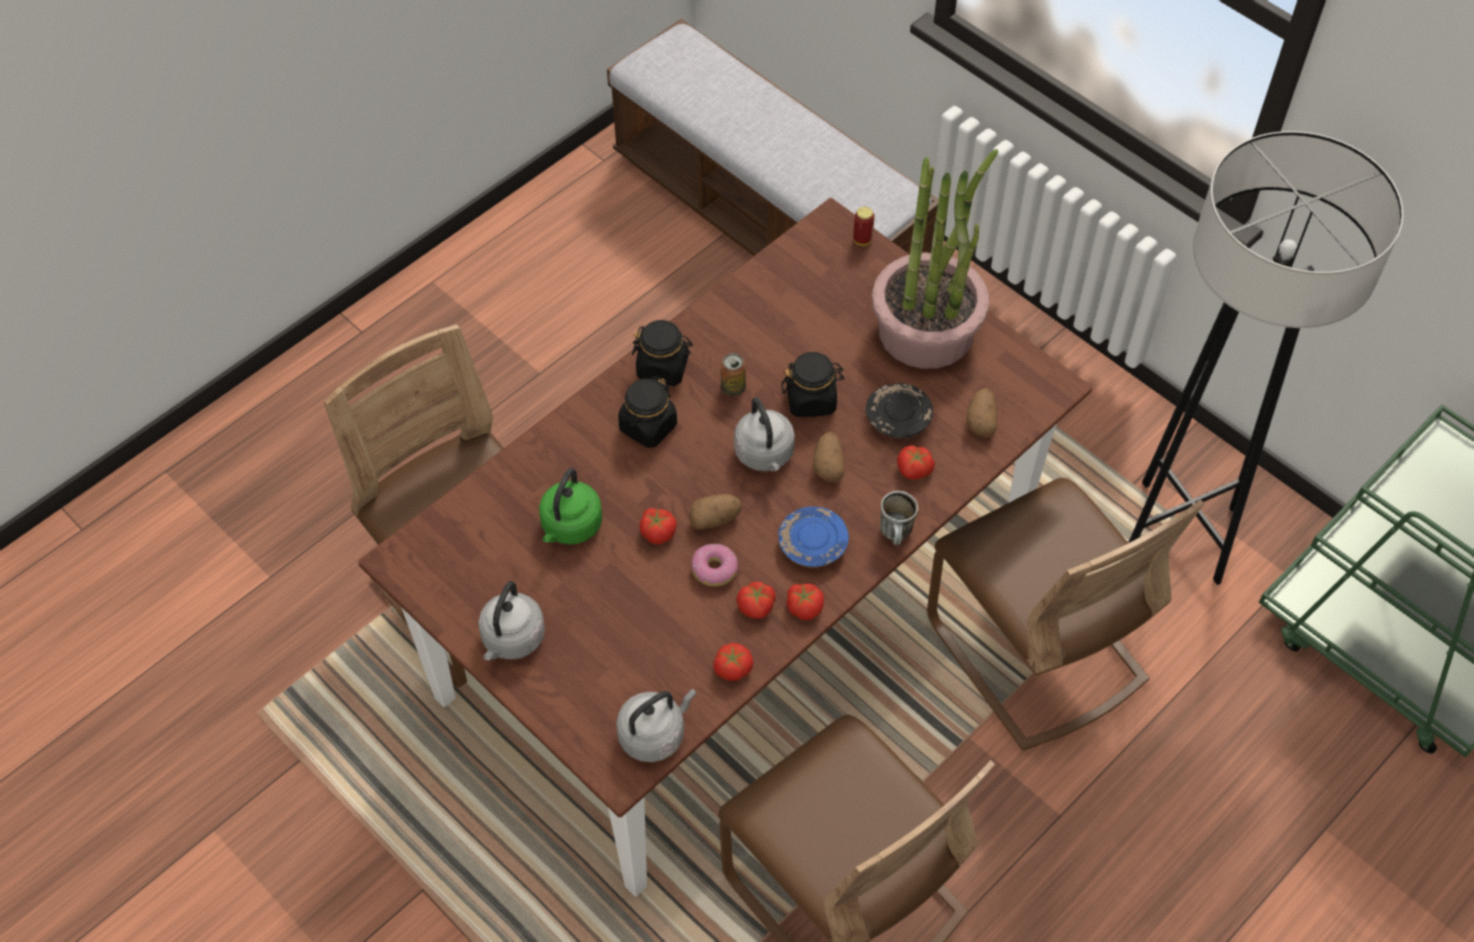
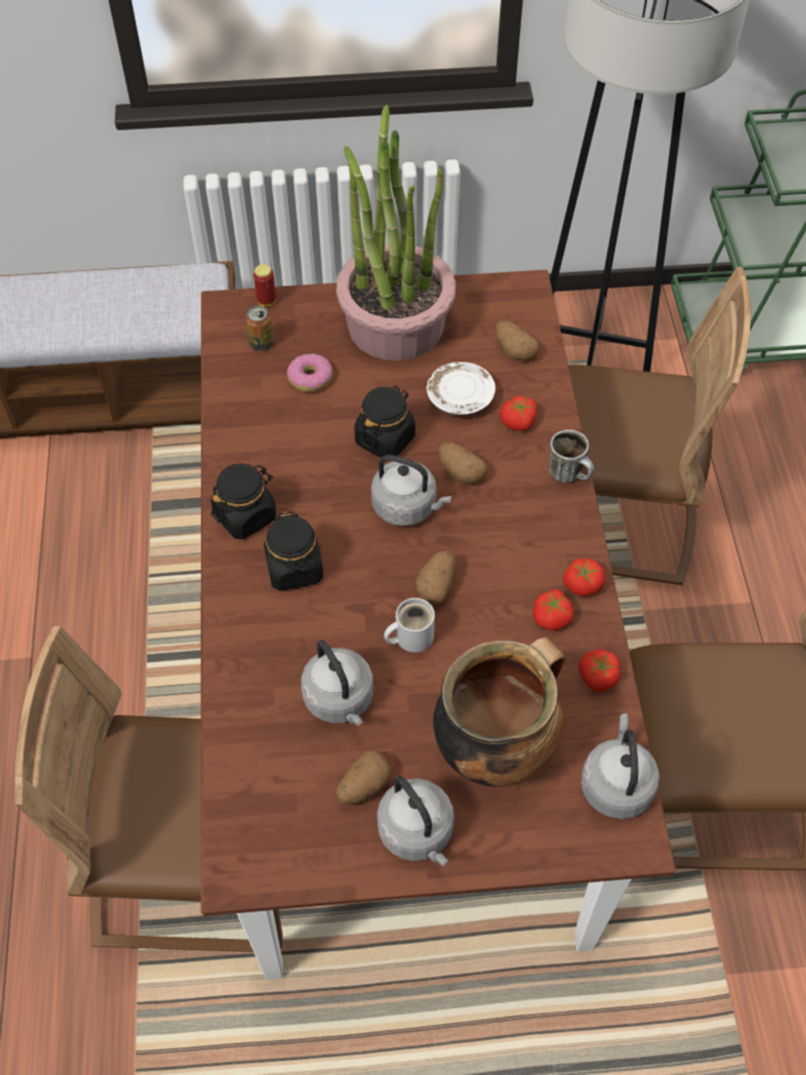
camera: 50 degrees left, 0 degrees up
green kettle [539,468,603,545] -> grey kettle [301,640,373,726]
tomato [640,508,677,545] -> white mug [384,598,435,652]
donut [691,544,738,587] -> donut moved to [287,354,333,392]
can [720,353,746,396] -> can moved to [245,306,274,351]
blue plate [778,507,849,568] -> none
black plate [866,383,933,438] -> white plate [427,362,496,416]
none -> potato [337,750,390,805]
none -> cooking pot [433,637,565,787]

